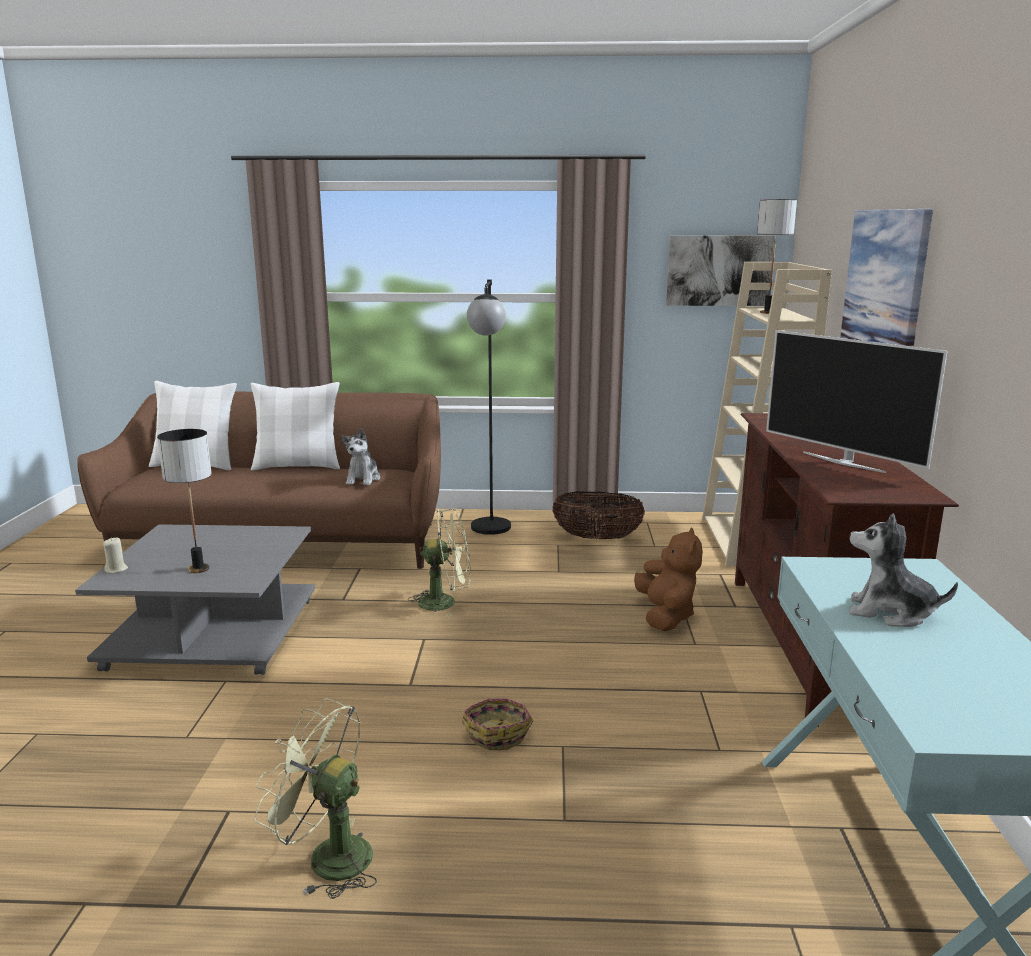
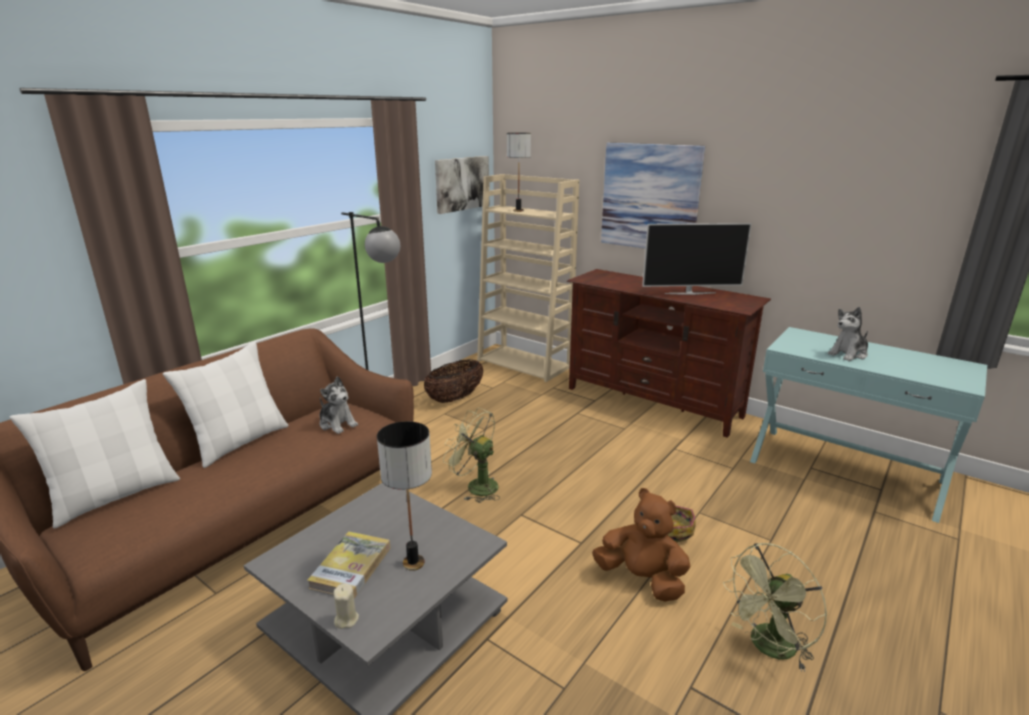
camera: 55 degrees left, 5 degrees up
green fan [408,509,471,617] -> green fan turned 90 degrees counterclockwise [443,408,500,503]
brown plush toy [634,528,703,631] -> brown plush toy moved to [592,488,691,602]
none -> book [307,531,390,599]

